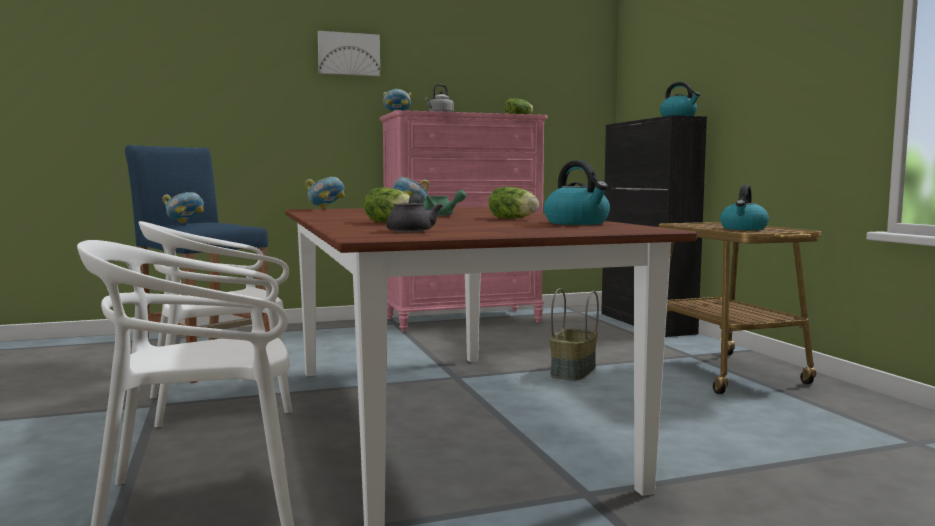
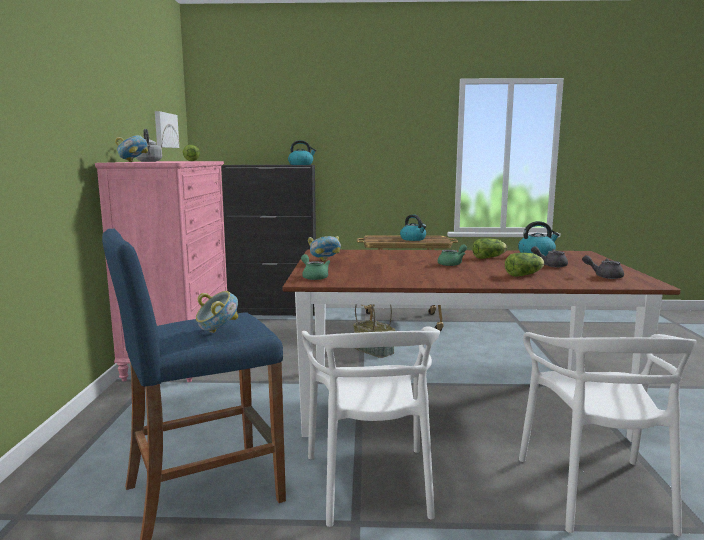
camera: 70 degrees left, 5 degrees up
bowl [305,177,345,209] -> green teapot [301,254,330,280]
picture [318,31,380,76] -> picture moved to [155,111,179,148]
none -> grey teapot [531,246,568,267]

